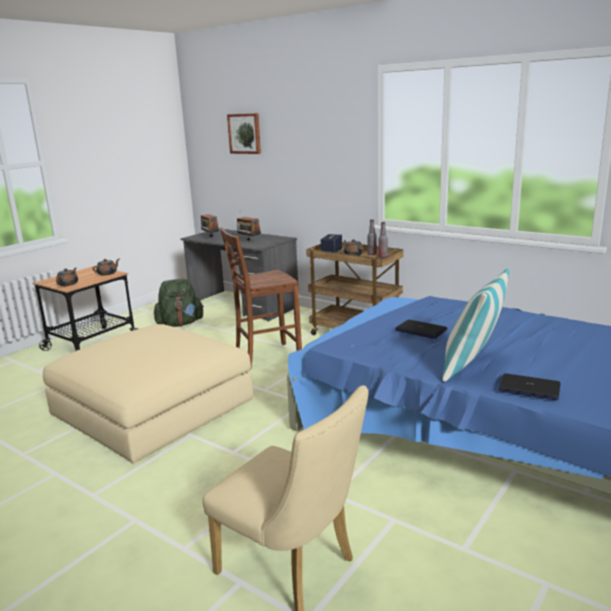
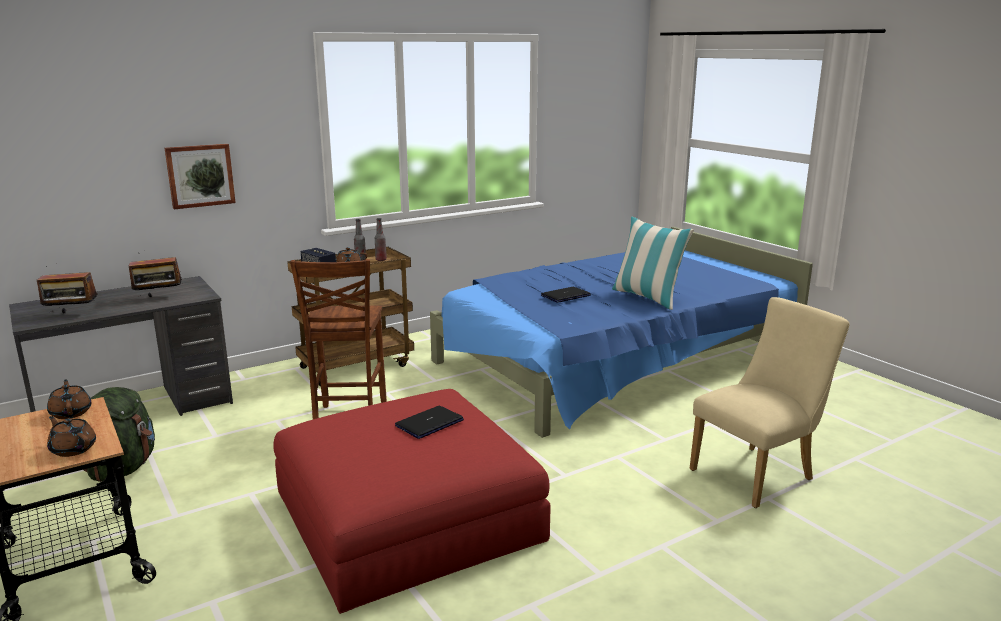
camera: 70 degrees left, 0 degrees up
beige ottoman [43,324,253,464] -> red ottoman [273,389,551,614]
picture [227,113,261,154] -> picture moved to [165,144,236,209]
laptop [499,373,561,400] -> laptop moved to [395,406,464,439]

